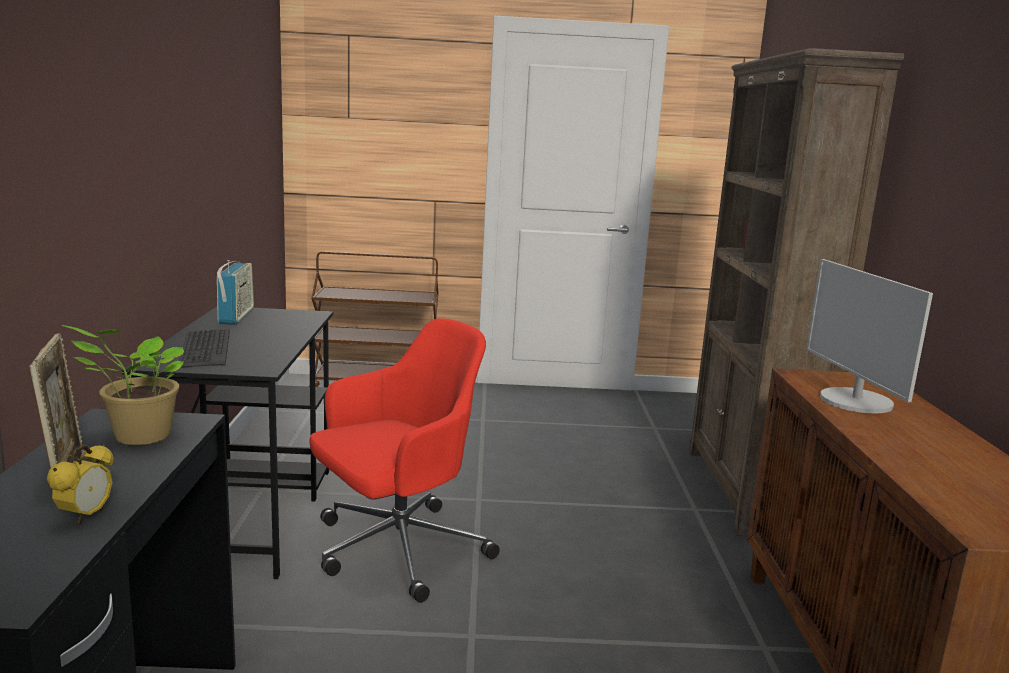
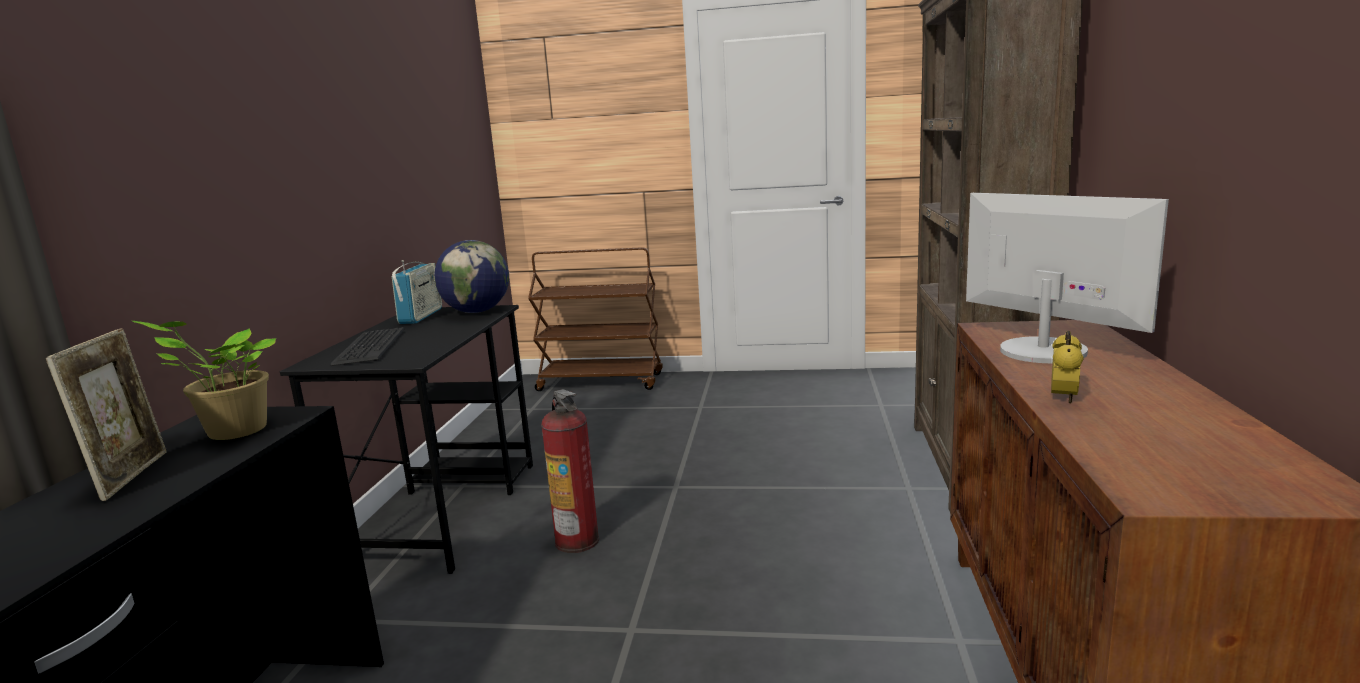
camera: 10 degrees right, 0 degrees up
alarm clock [47,444,114,525] -> alarm clock moved to [1051,331,1084,403]
red office chair [309,318,500,603] -> fire extinguisher [541,389,599,553]
monitor [806,259,933,413] -> monitor turned 150 degrees clockwise [966,193,1169,363]
none -> globe [434,240,509,313]

